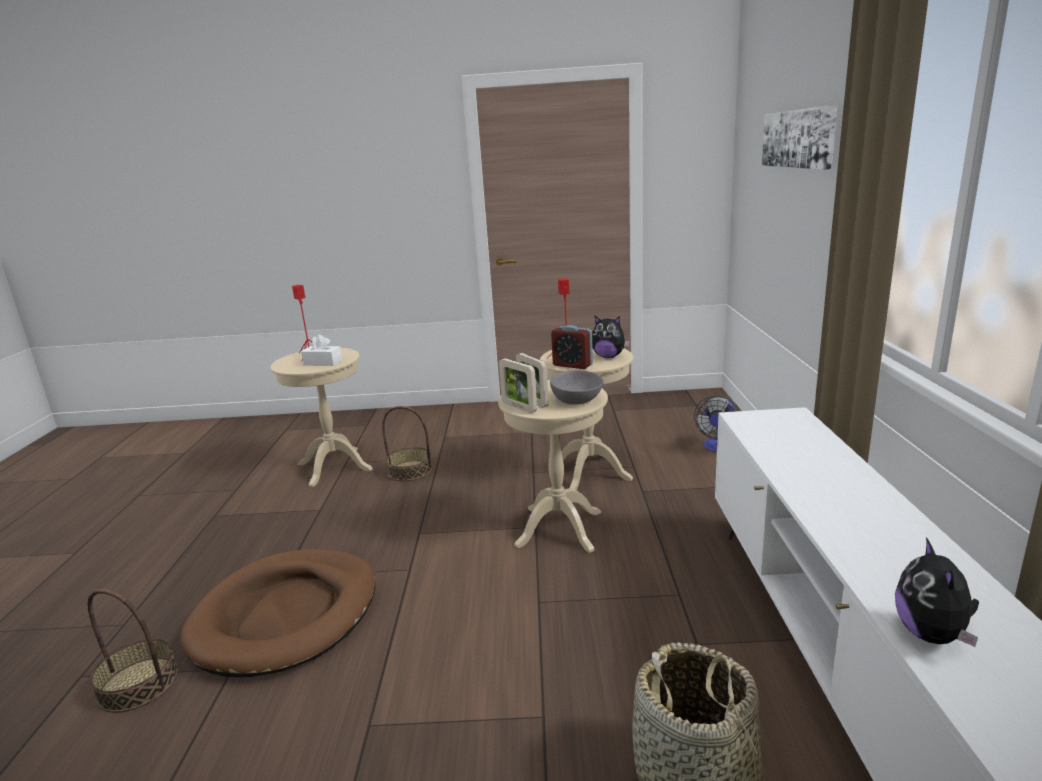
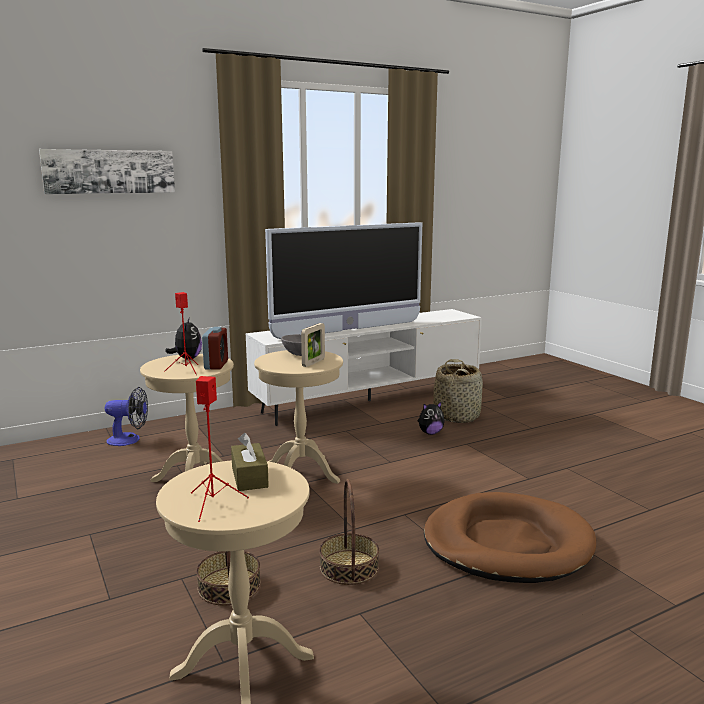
camera: 120 degrees left, 5 degrees down
basket [87,589,178,713] -> basket moved to [319,479,379,585]
white tissue box [301,335,342,366] -> brown tissue box [231,433,269,491]
picture frame [499,358,537,413] -> none
plush toy [895,537,979,647] -> plush toy moved to [418,401,445,435]
none -> television [265,222,422,339]

